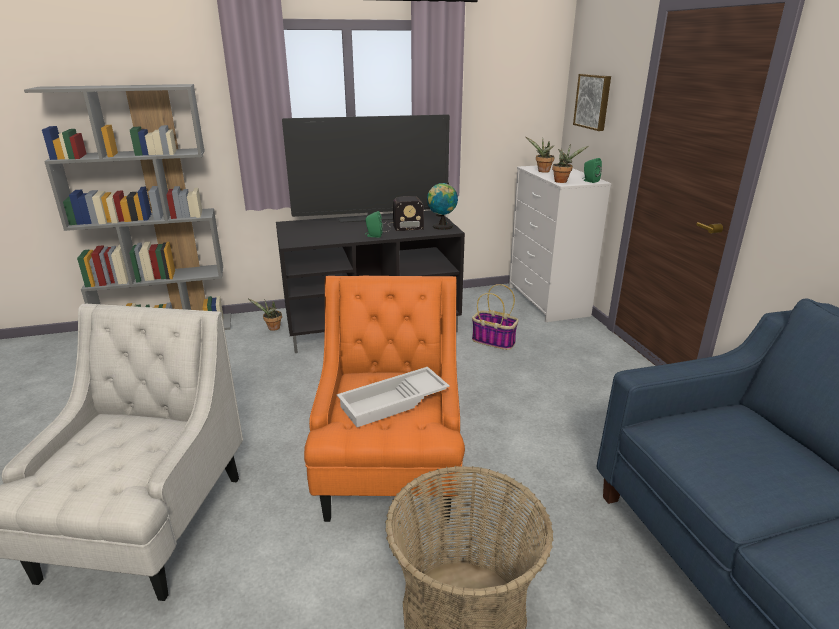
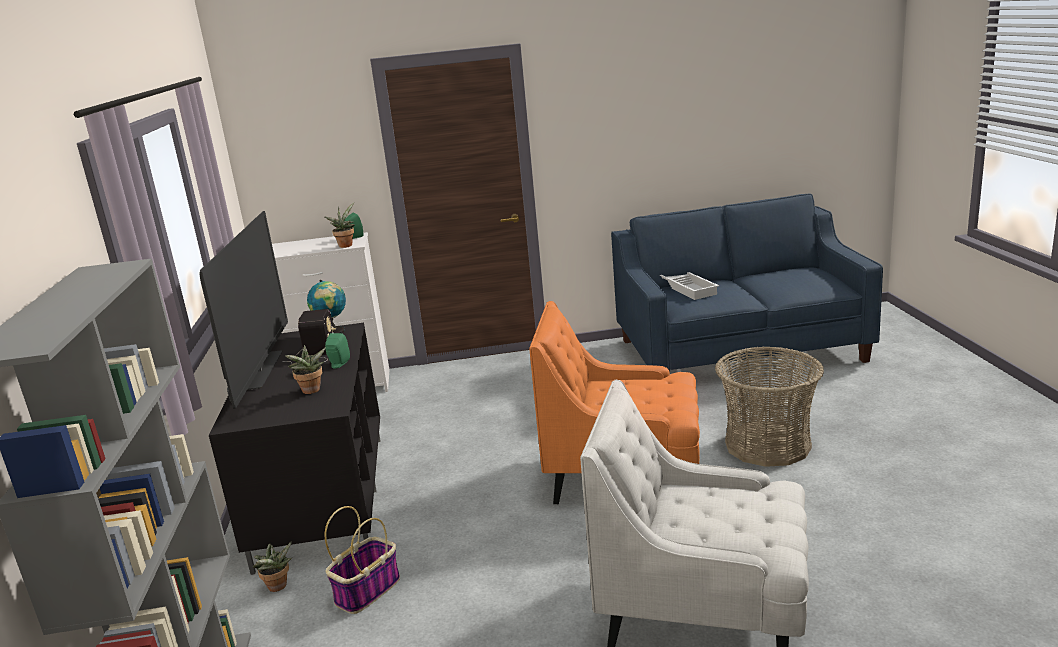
camera: 80 degrees left, 5 degrees down
white tray [337,367,450,427] -> white tray moved to [660,272,719,300]
basket [472,284,518,350] -> basket moved to [324,506,400,614]
potted plant [526,137,554,172] -> potted plant moved to [285,345,326,394]
picture [573,74,611,131] -> none

